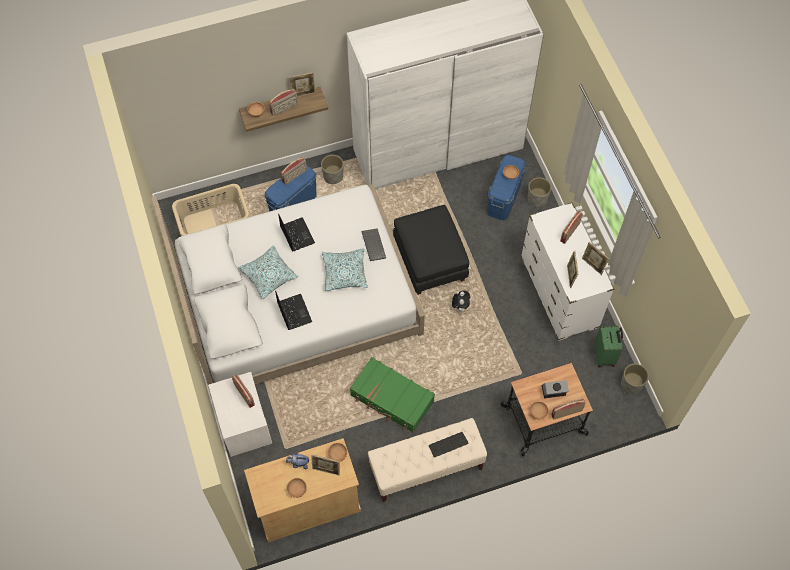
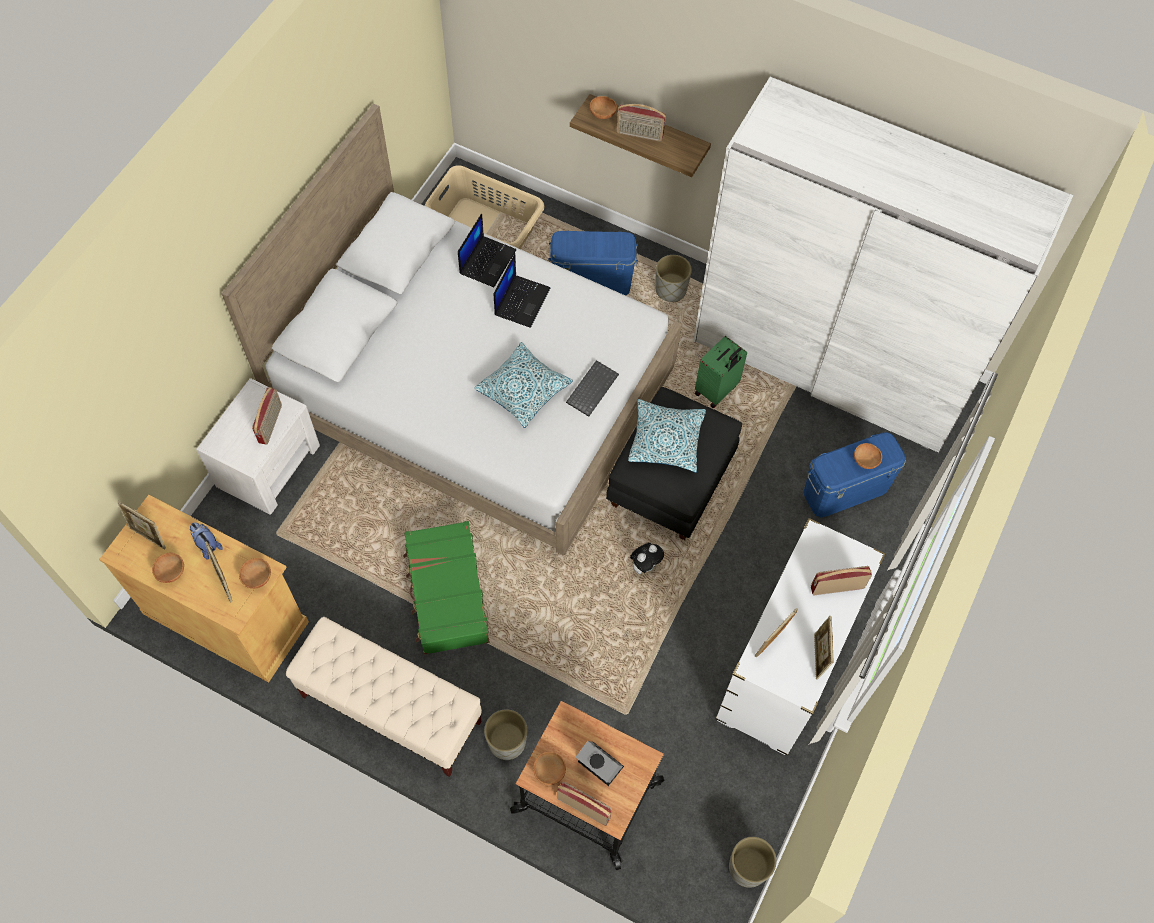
camera: 45 degrees right, 0 degrees up
pillow [238,246,298,299] -> pillow moved to [628,399,706,473]
laptop [275,291,312,330] -> laptop moved to [458,213,517,287]
radio [281,157,307,185] -> none
picture frame [289,72,316,97] -> picture frame moved to [117,501,166,549]
keyboard [429,432,469,458] -> none
grey planter [528,177,551,207] -> grey planter moved to [484,709,527,760]
green suitcase [594,326,623,368] -> green suitcase moved to [695,336,747,408]

